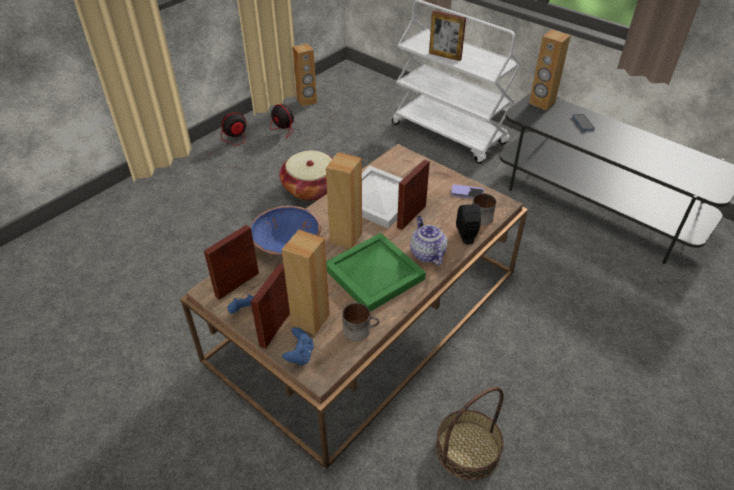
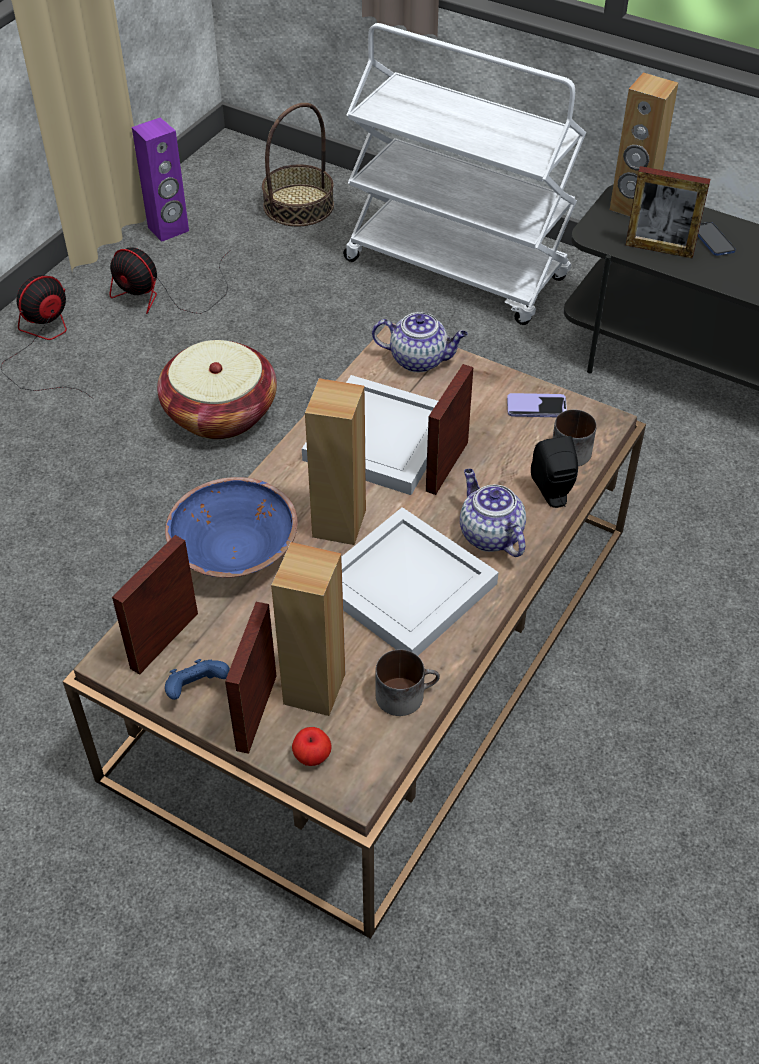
camera: 10 degrees left, 5 degrees up
blue game controller [282,327,314,365] -> apple [292,727,331,766]
brown speaker [293,43,317,107] -> purple speaker [132,118,189,242]
green tray [326,233,426,312] -> white tray [341,507,499,656]
picture frame [429,11,466,61] -> picture frame moved to [626,166,711,258]
basket [436,387,504,481] -> basket moved to [262,103,334,227]
none -> teapot [372,312,468,372]

